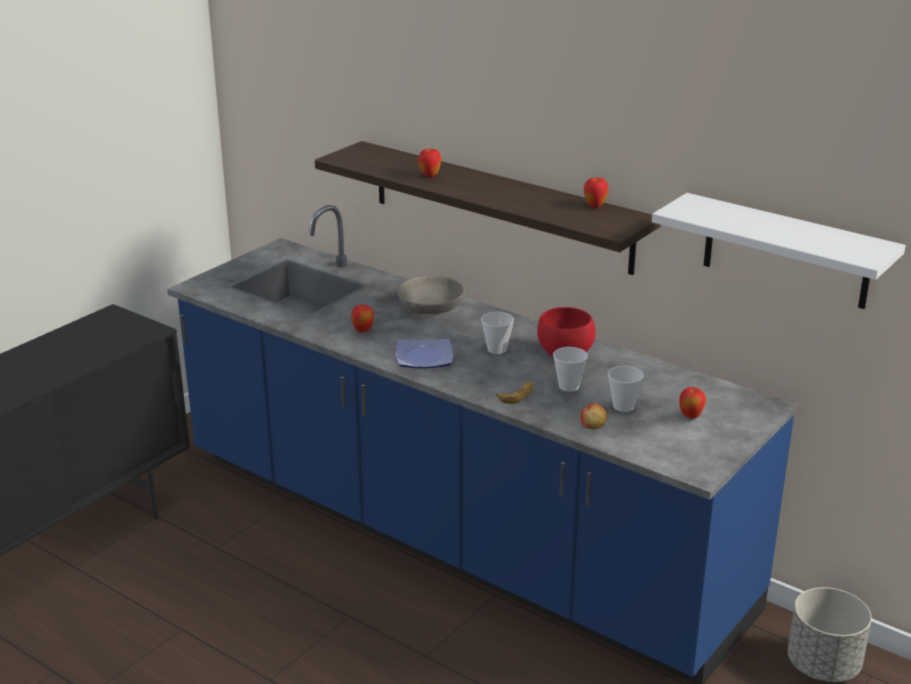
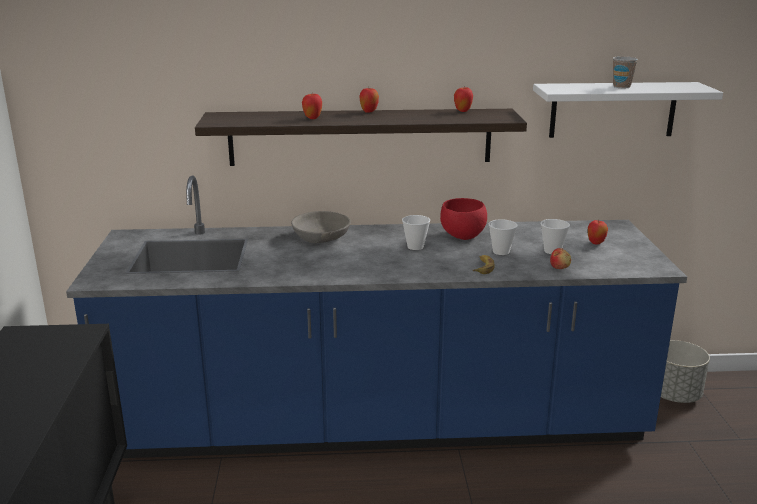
camera: 40 degrees left, 5 degrees down
apple [351,305,374,332] -> apple moved to [359,88,379,113]
plate [396,339,453,368] -> none
none -> cup [613,56,638,88]

